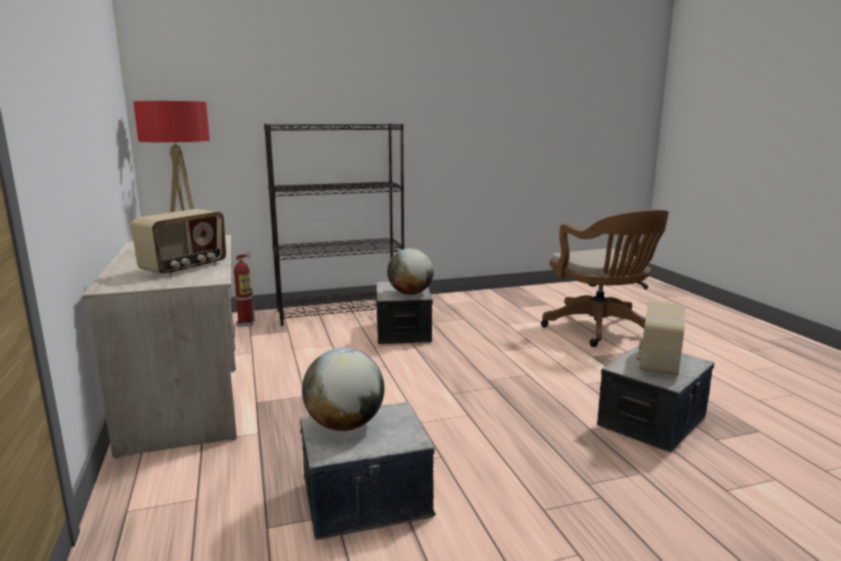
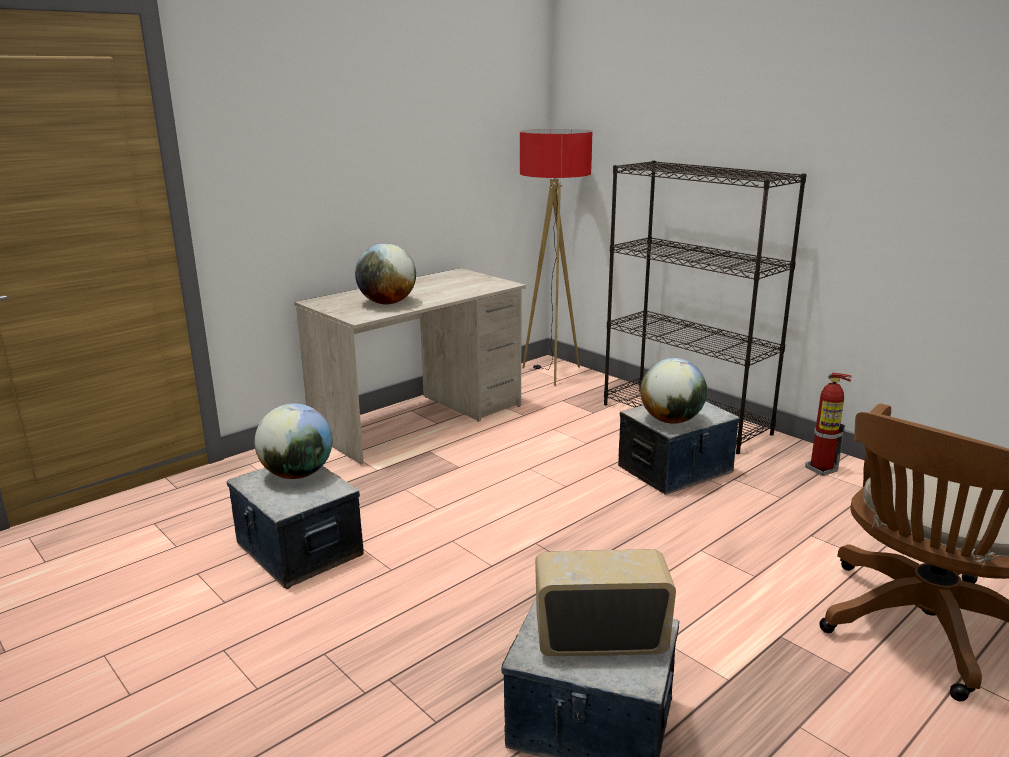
camera: 65 degrees right, 5 degrees up
radio [131,209,226,276] -> globe [355,243,416,304]
fire extinguisher [234,253,256,326] -> fire extinguisher moved to [805,373,852,476]

